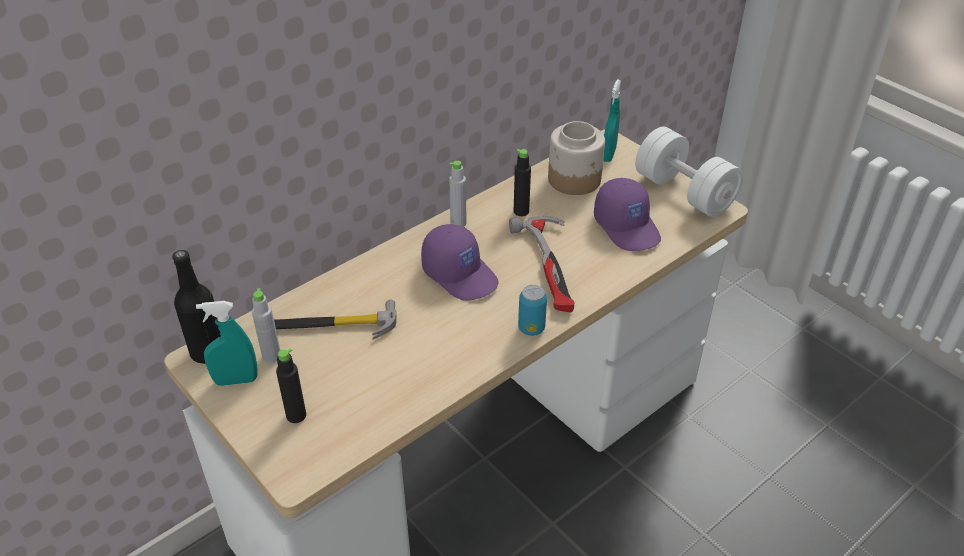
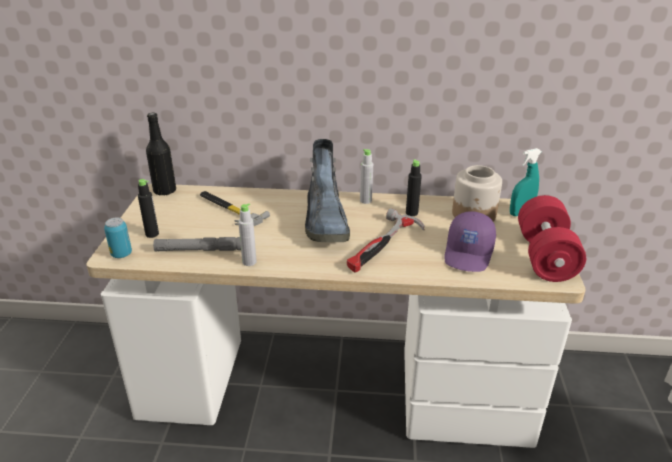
camera: 45 degrees right, 10 degrees down
turquoise spray bottle [196,301,258,386] -> none
grey bottle [252,288,280,363] -> grey bottle moved to [238,203,257,266]
purple cap [421,224,499,301] -> boot [305,139,350,242]
can [518,285,547,336] -> can moved to [104,218,132,258]
white dumbbell [635,127,743,217] -> red dumbbell [518,195,586,282]
none -> grey flashlight [153,237,241,251]

